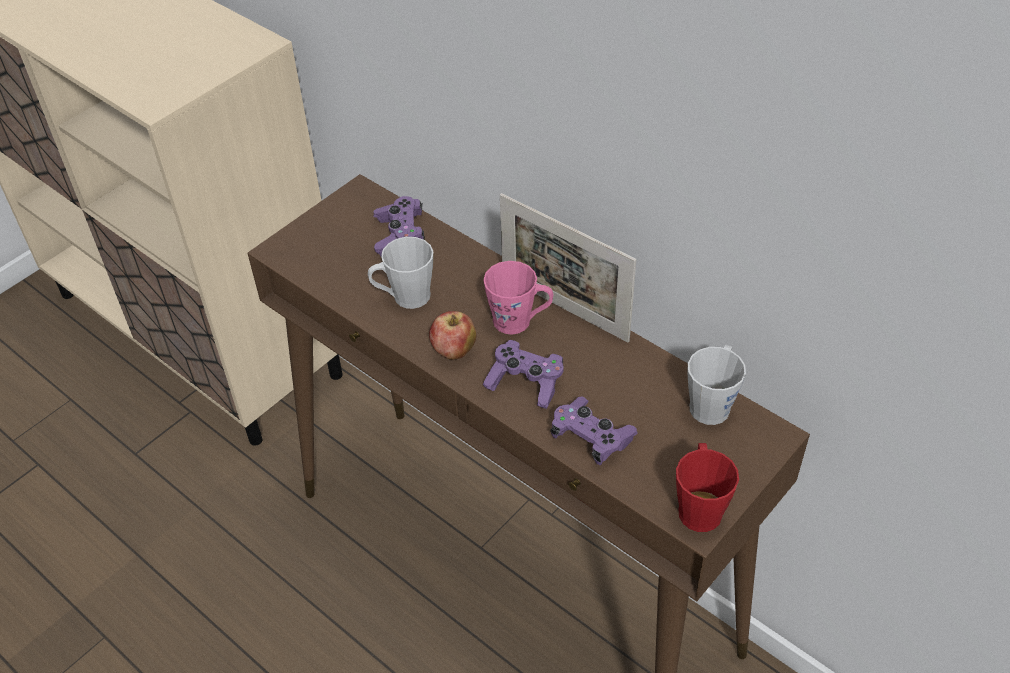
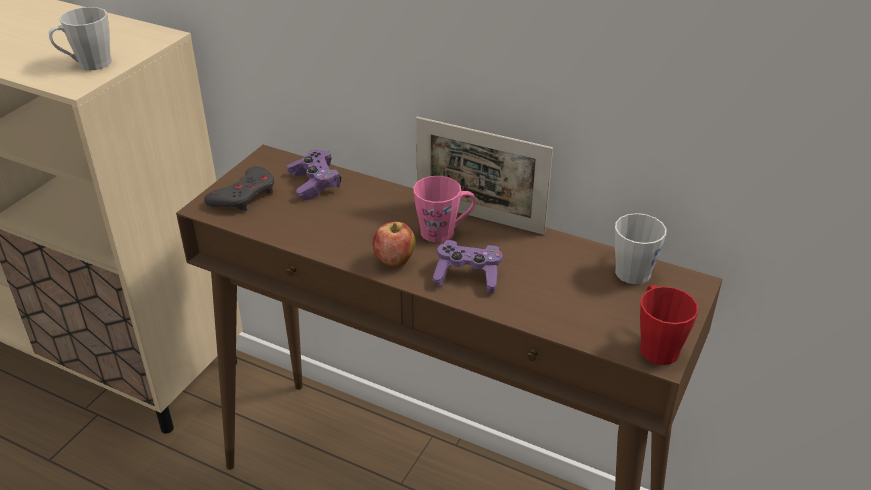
camera: 15 degrees left, 10 degrees down
grey mug [368,237,434,309] -> grey mug moved to [49,7,112,70]
purple game controller [550,396,638,465] -> none
none -> grey game controller [204,166,274,211]

